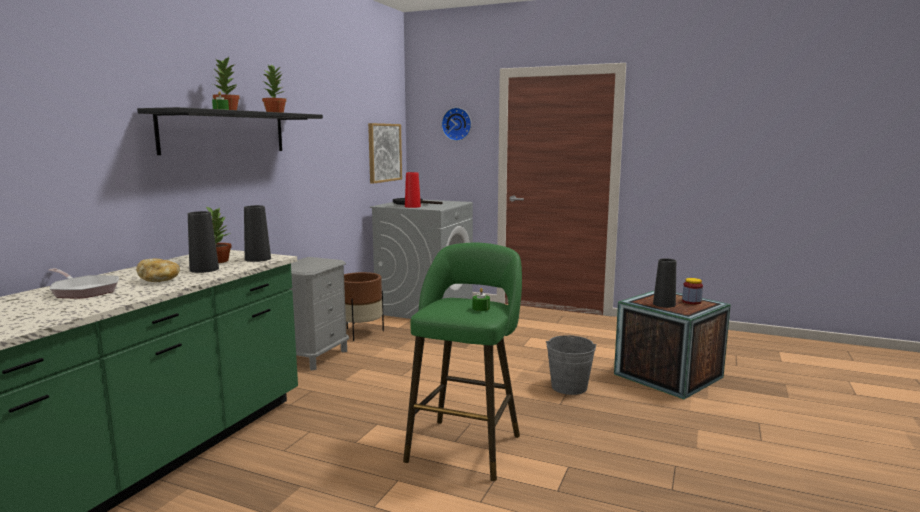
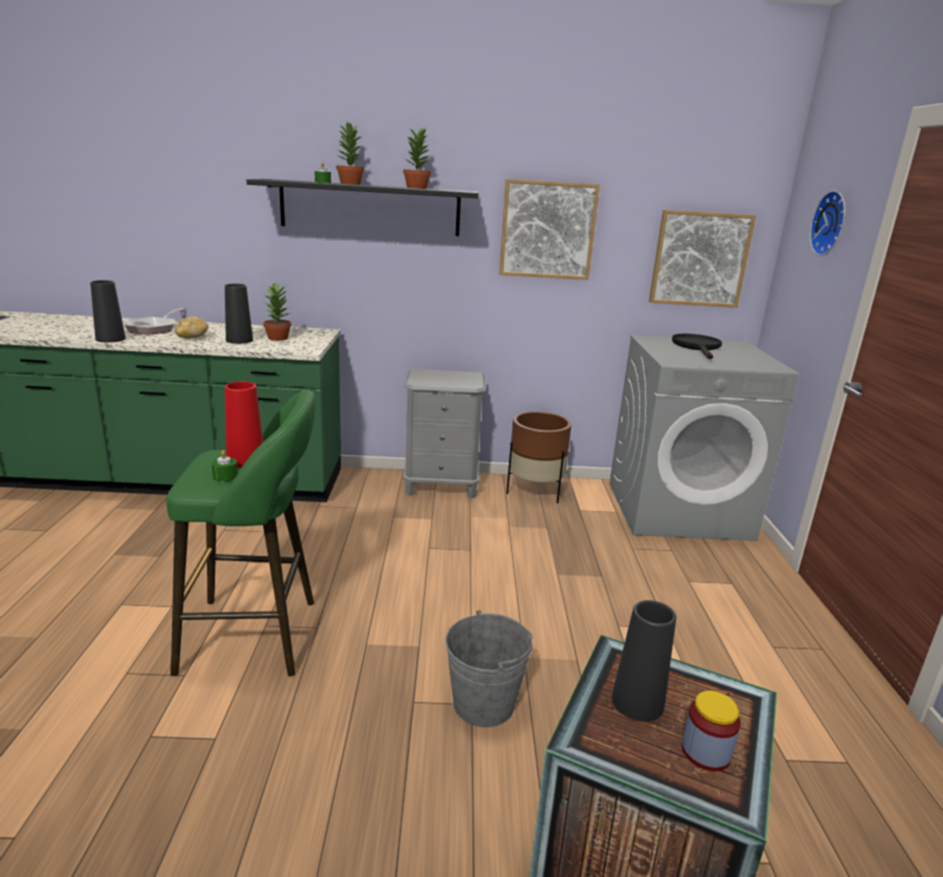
camera: 65 degrees right, 10 degrees up
black vase [244,205,271,262] -> black vase moved to [90,280,126,343]
red vase [405,172,421,208] -> red vase moved to [225,381,263,468]
none -> picture [499,179,600,280]

